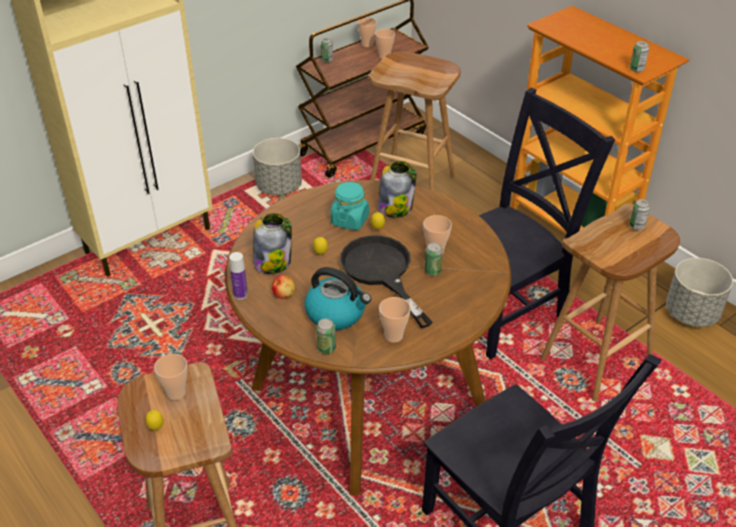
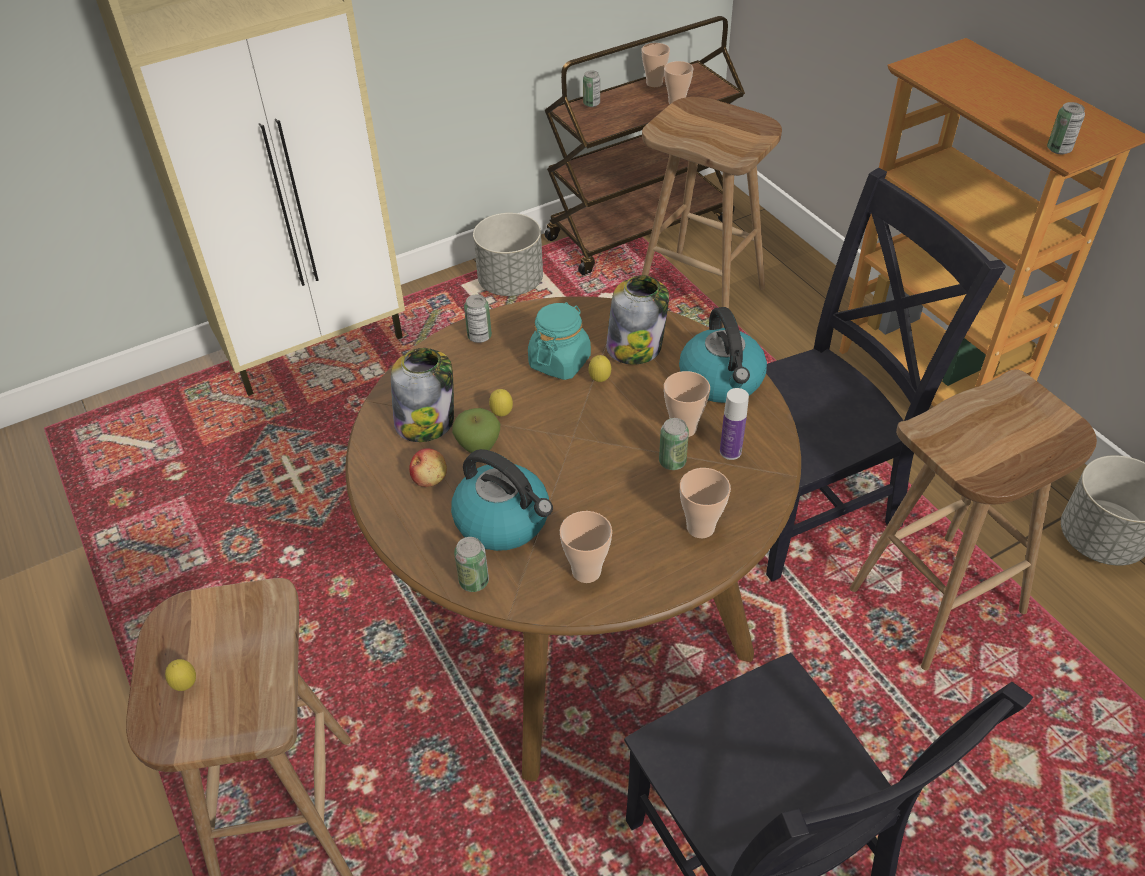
camera: 10 degrees right, 5 degrees up
cup [154,354,187,400] -> cup moved to [680,468,731,538]
bottle [229,252,248,299] -> bottle moved to [720,388,749,460]
black frying pan [340,236,433,328] -> none
can [629,199,650,230] -> can moved to [464,294,492,343]
none -> apple [452,408,500,453]
none -> kettle [679,307,767,403]

